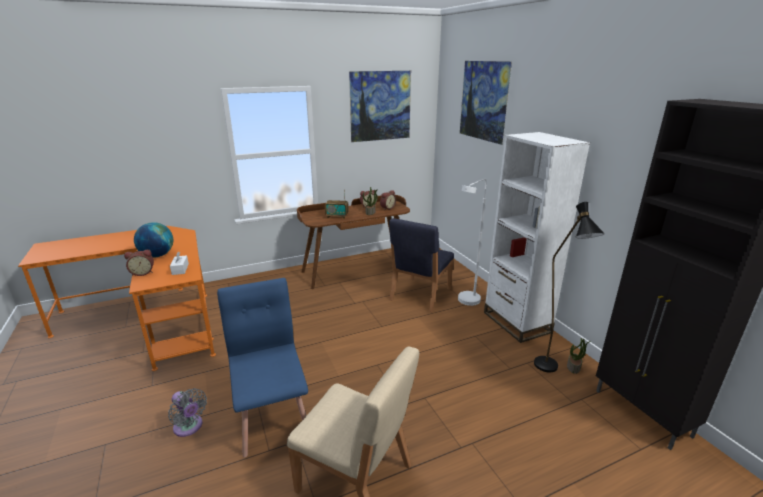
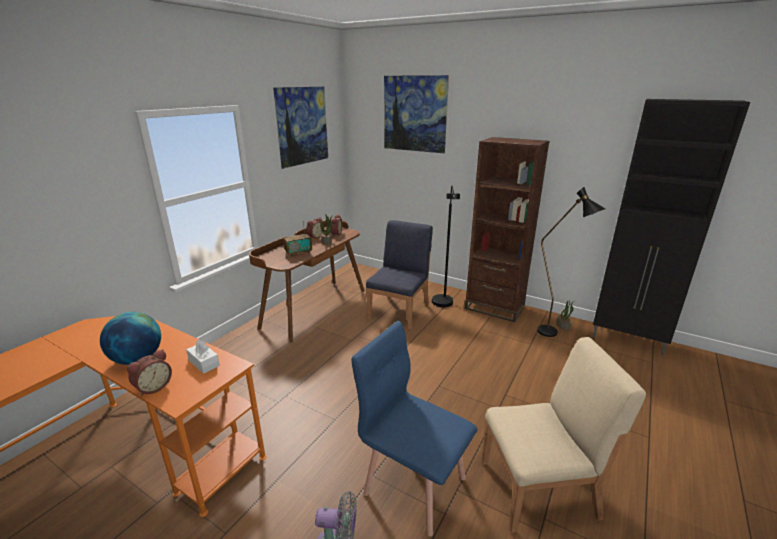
camera: 35 degrees left, 0 degrees up
blue chair [389,218,454,312] -> blue chair turned 150 degrees counterclockwise [366,220,433,329]
white floor lamp [458,179,487,306] -> black floor lamp [432,185,460,307]
white bookcase [484,132,590,343] -> brown bookcase [465,137,550,322]

